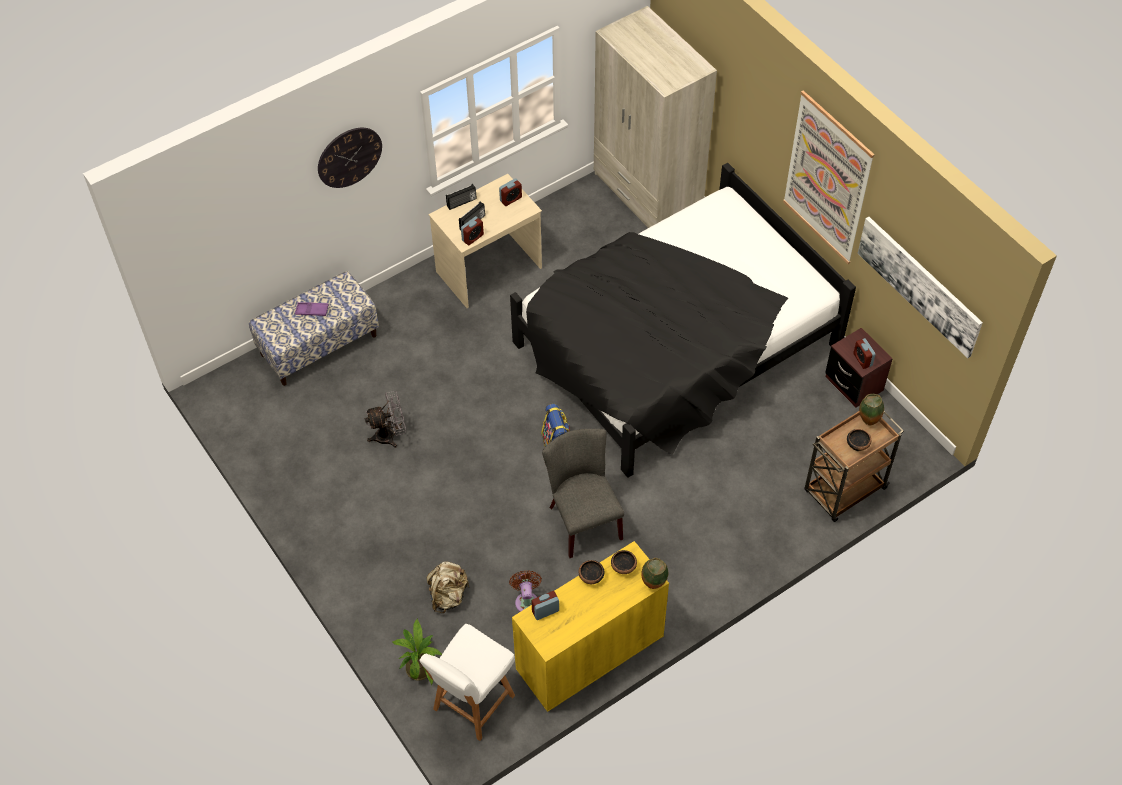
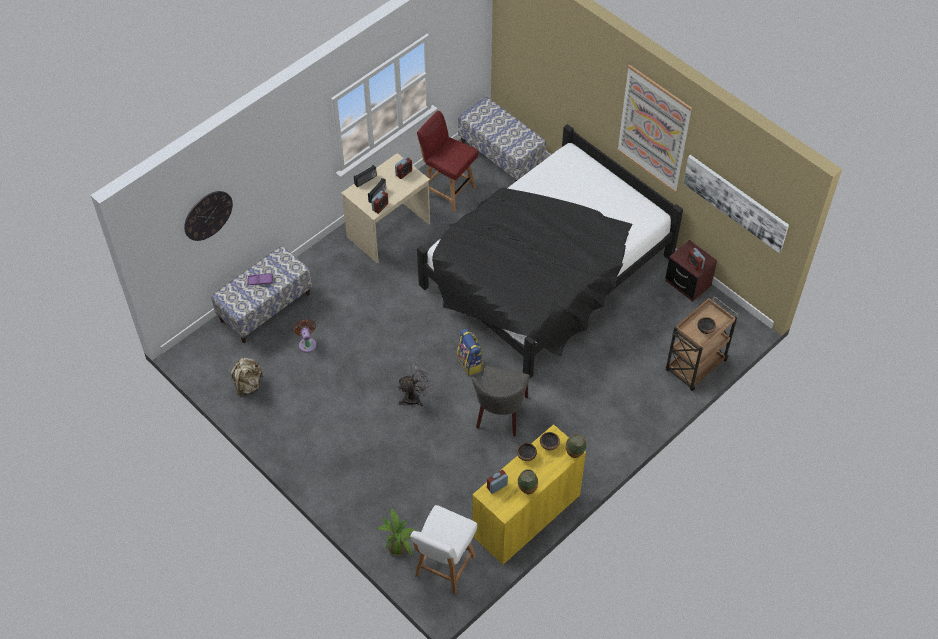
camera: 10 degrees left, 0 degrees up
wall clock [318,128,382,188] -> wall clock moved to [184,191,233,241]
grey fan [365,391,406,448] -> grey fan moved to [397,361,433,406]
beige backpack [426,562,469,613] -> beige backpack moved to [231,358,263,397]
brown fan [509,570,542,612] -> brown fan moved to [293,319,316,353]
grey chair [542,429,624,558] -> grey chair turned 135 degrees counterclockwise [472,366,530,436]
beige wardrobe [594,6,717,228] -> bench [458,97,546,182]
vase [859,394,884,425] -> vase moved to [518,469,538,494]
none -> red chair [417,111,478,211]

